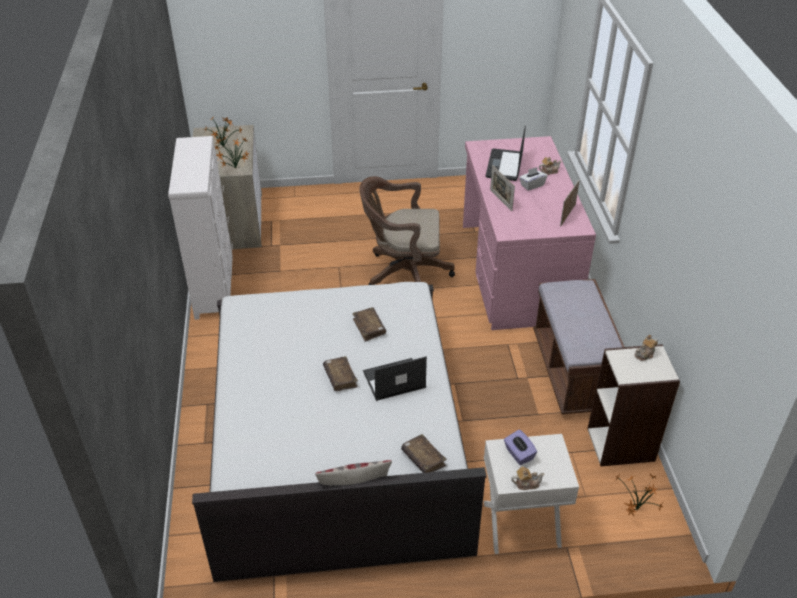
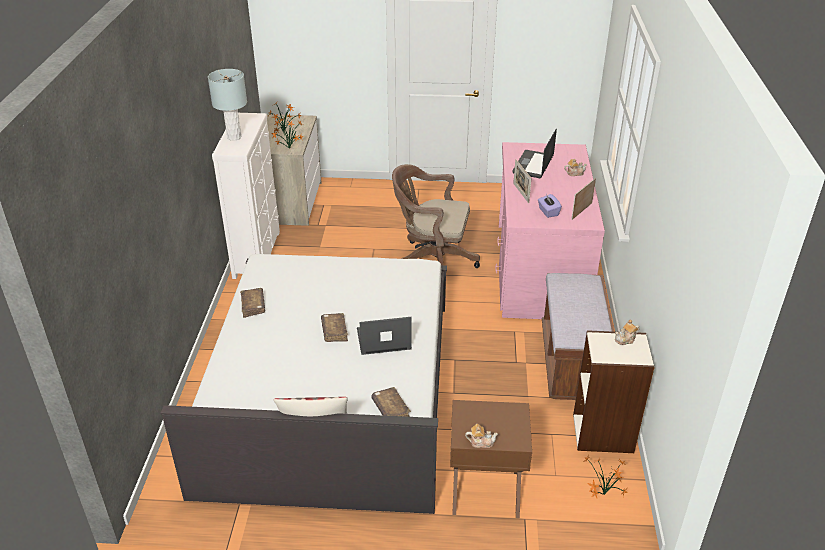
camera: 10 degrees right, 5 degrees down
brown book [352,307,386,342] -> brown book moved to [240,288,265,318]
white nightstand [483,434,579,554] -> brown nightstand [450,400,532,518]
purple tissue box [504,430,537,465] -> purple tissue box moved to [538,194,562,218]
white tissue box [519,167,547,191] -> none
none -> grey table lamp [208,69,247,141]

